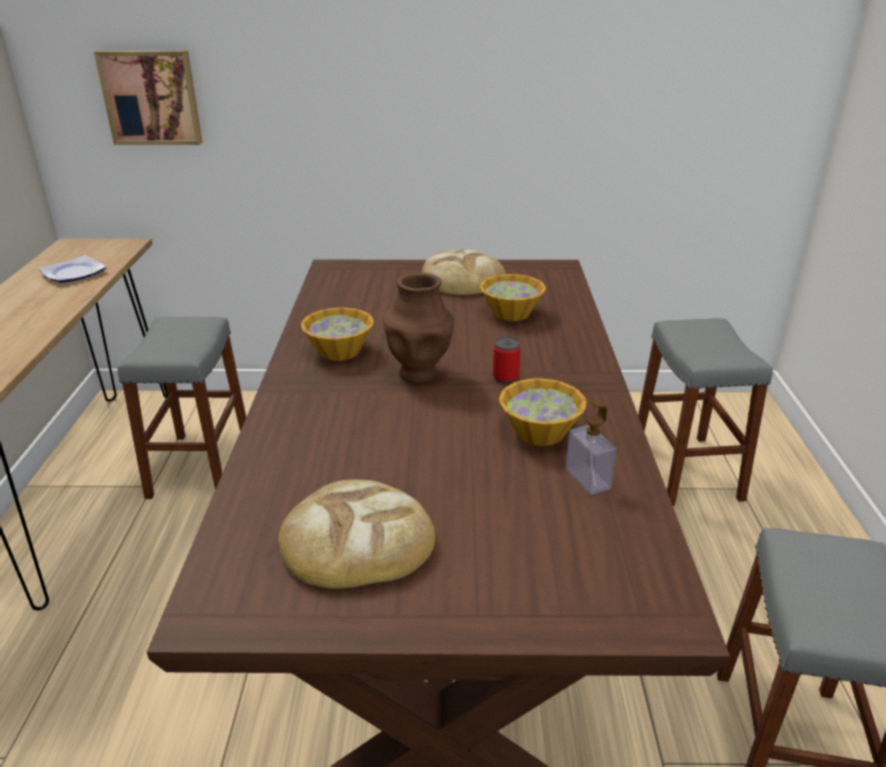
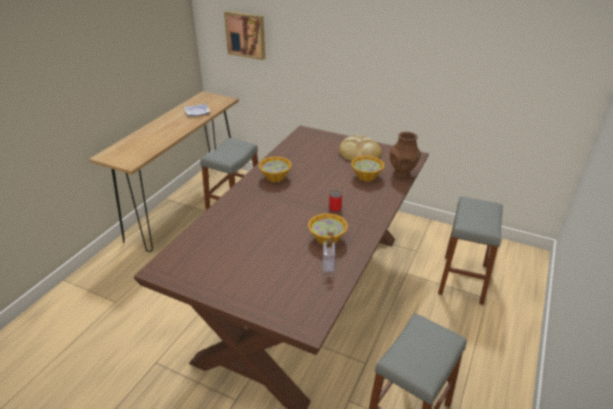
camera: 25 degrees right, 5 degrees up
bread [279,480,435,589] -> none
brown vase [383,272,454,383] -> brown vase moved to [390,132,421,179]

